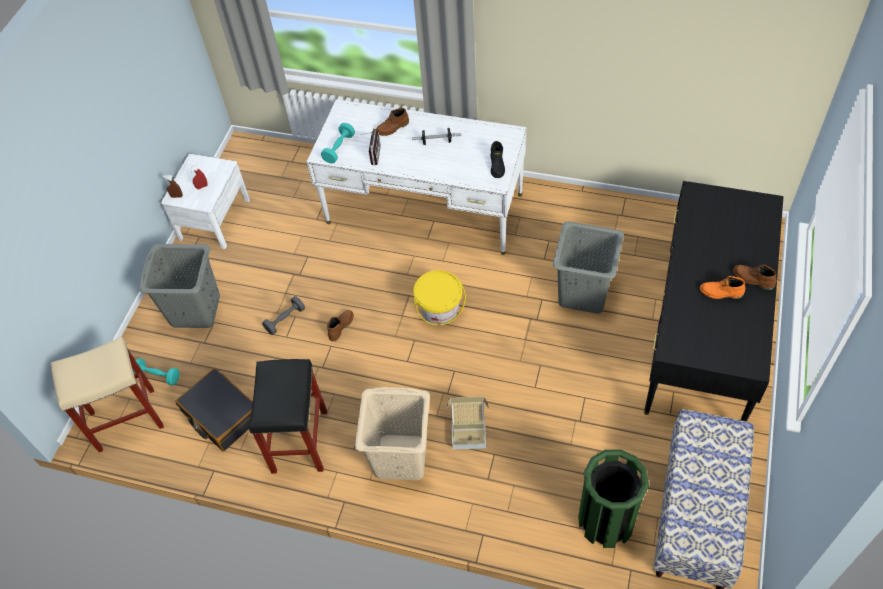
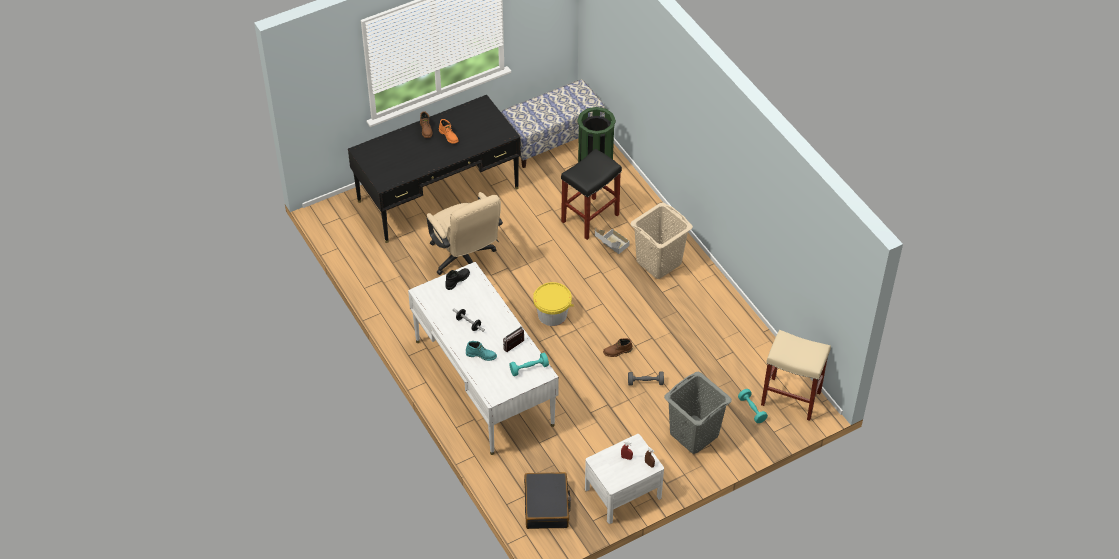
camera: 140 degrees left, 5 degrees down
black suitcase [175,368,253,451] -> black suitcase moved to [524,472,571,529]
black stool [249,359,327,474] -> black stool moved to [561,149,622,240]
brown boot [376,108,409,136] -> turquoise boot [466,341,497,361]
grey laundry basket [553,221,624,314] -> beige office chair [427,192,503,275]

